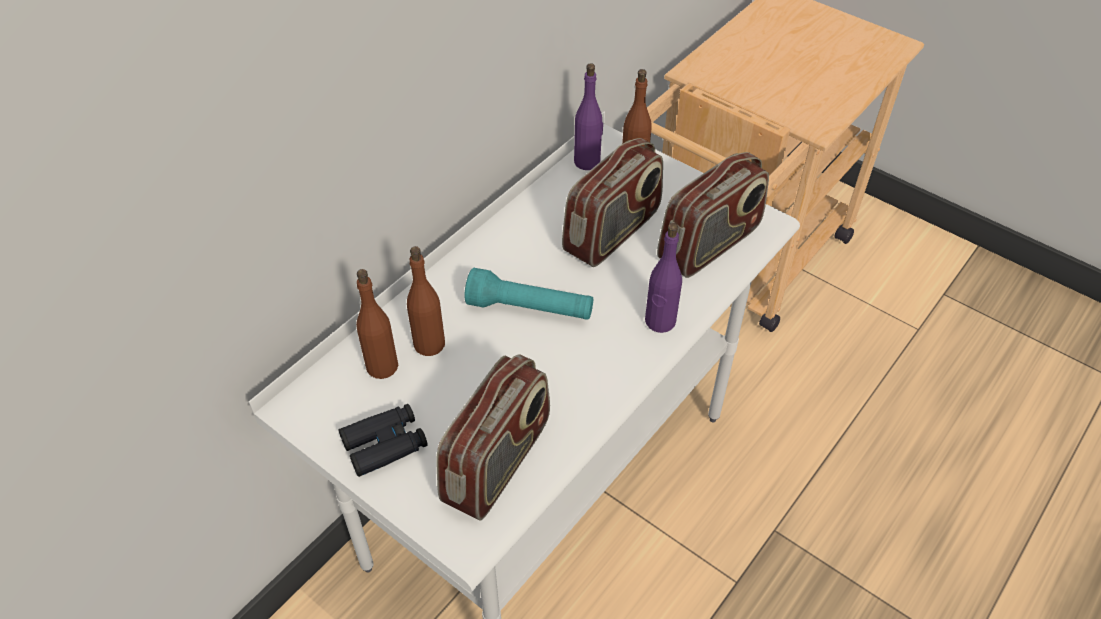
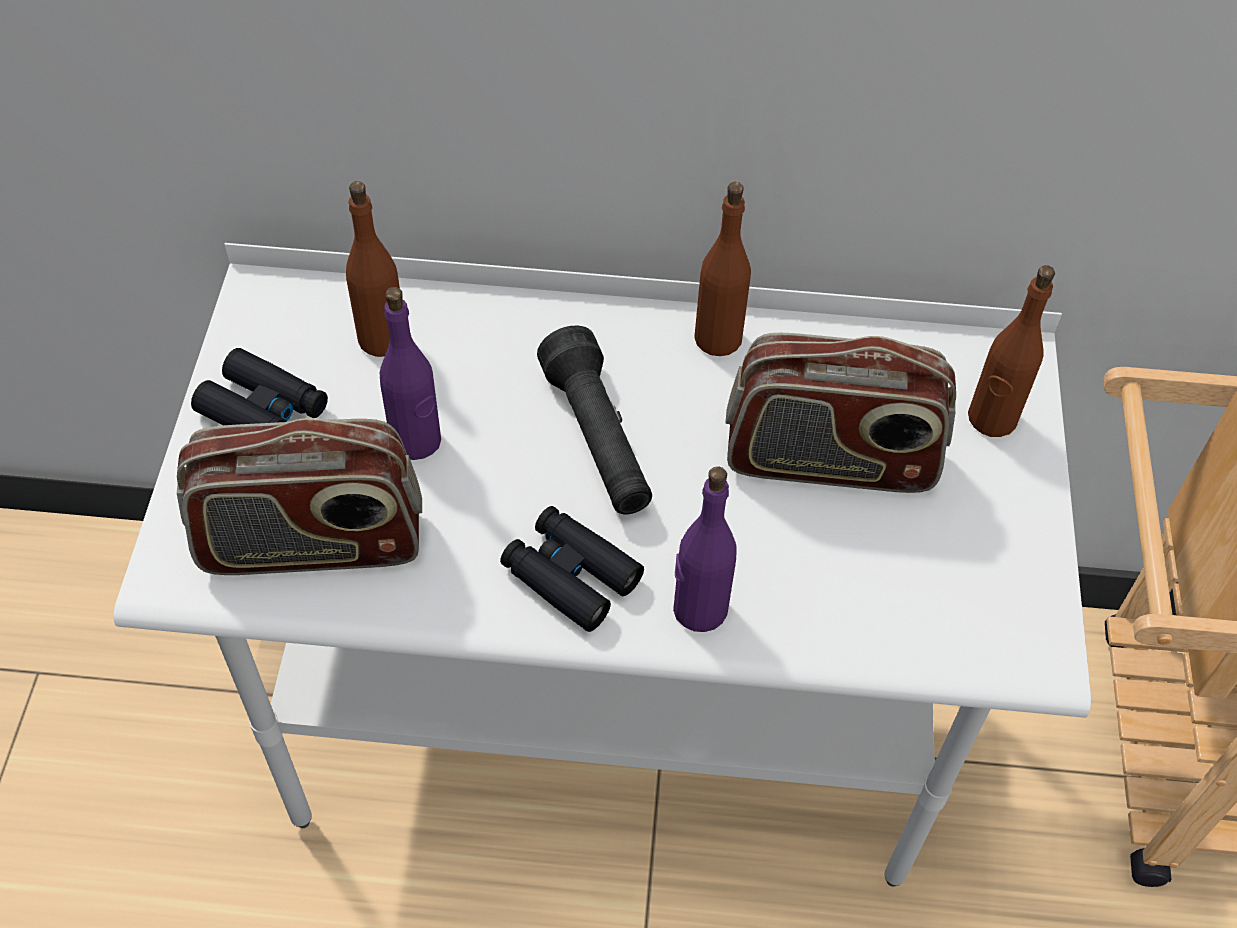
camera: 55 degrees right, 5 degrees up
brown bottle [407,246,445,356] -> brown bottle moved to [694,182,751,356]
turquoise flashlight [465,268,593,320] -> black flashlight [537,326,652,514]
purple bottle [574,63,603,170] -> purple bottle moved to [380,287,441,460]
radio [657,152,769,278] -> none
none -> black binoculars [500,506,644,632]

